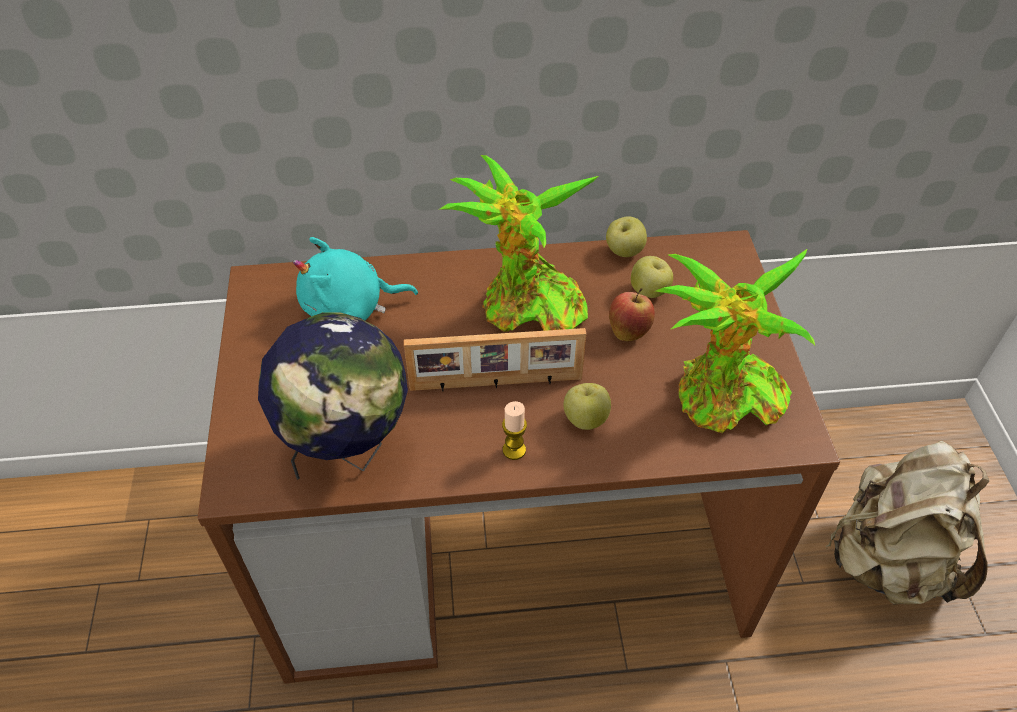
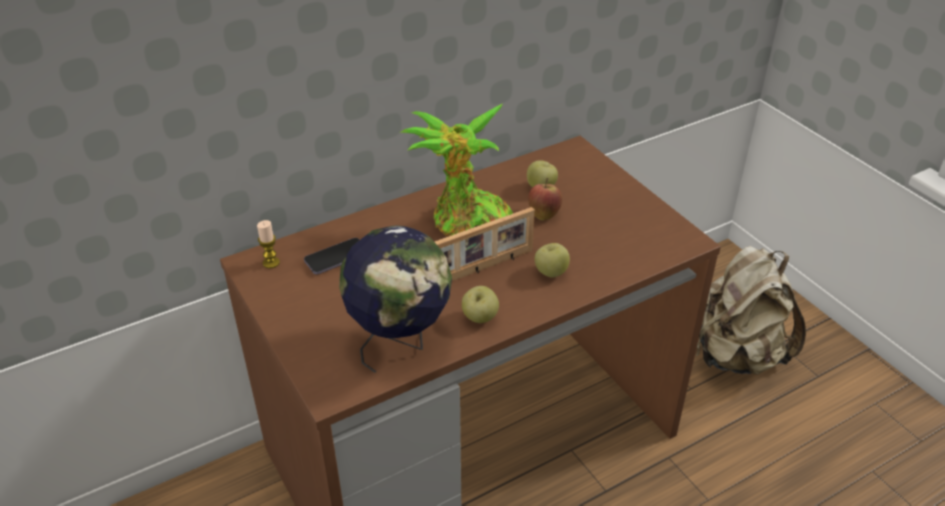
camera: 25 degrees left, 10 degrees down
turquoise plush toy [293,237,418,320] -> phone [304,238,359,275]
candle [502,401,527,460] -> candle moved to [257,220,280,268]
apple [606,216,647,257] -> apple moved to [462,286,499,323]
potted plant [656,249,815,433] -> none

